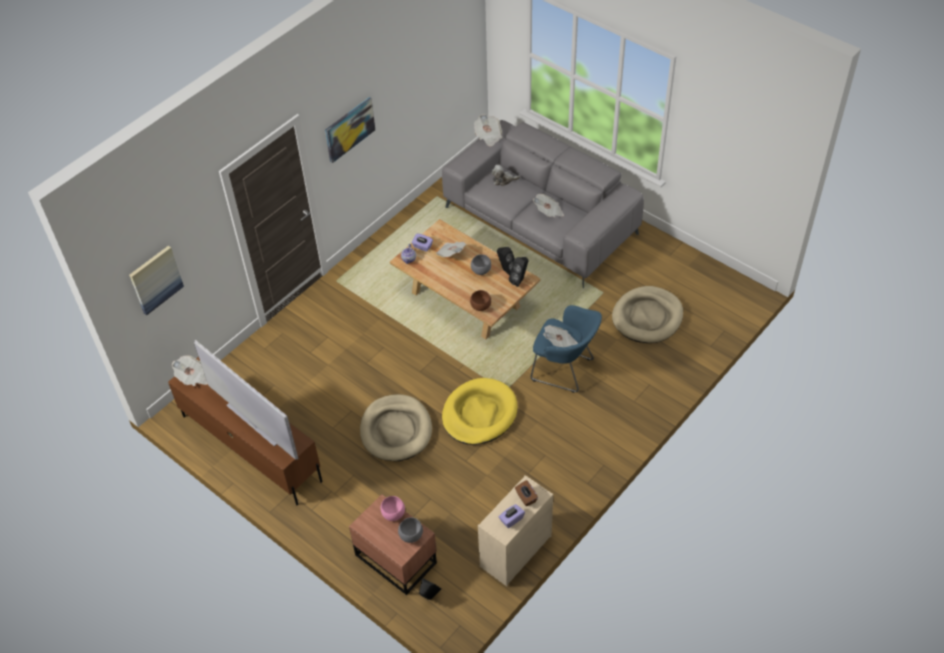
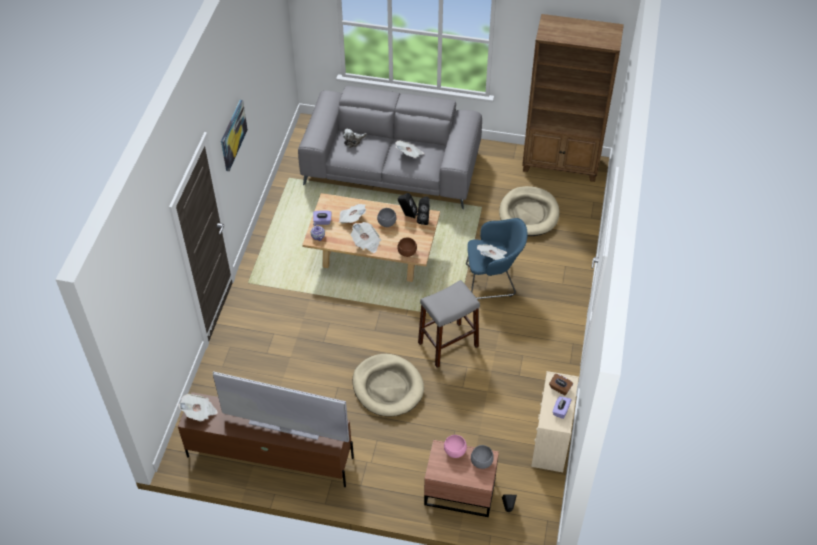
camera: 30 degrees left, 0 degrees up
picture [129,246,184,315] -> none
yellow dog bed [442,378,518,445] -> grey stool [418,280,480,368]
newspaper [474,114,503,147] -> newspaper moved to [351,222,381,253]
none -> brown bookcase [522,14,624,182]

